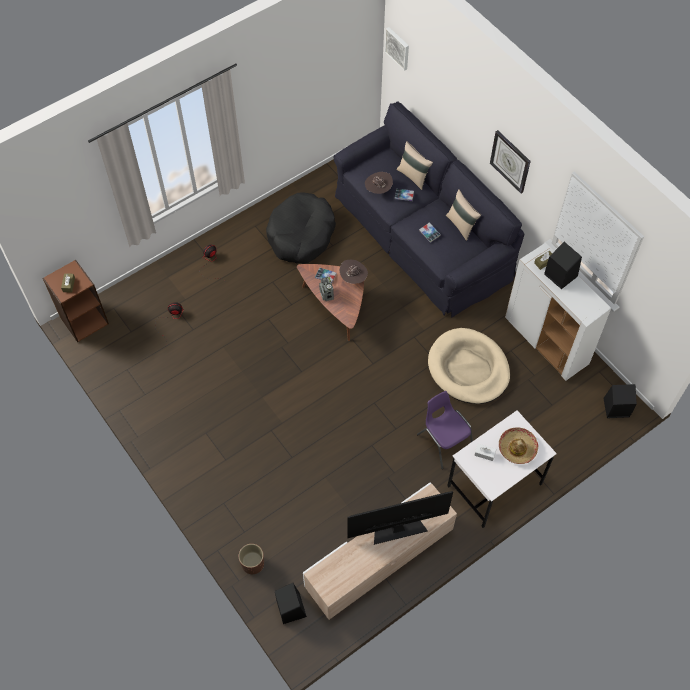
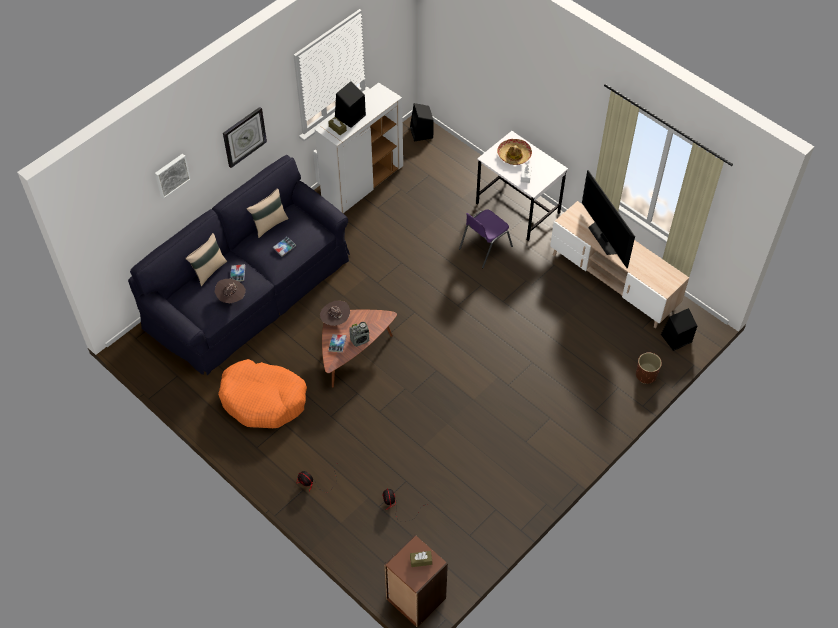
camera: 100 degrees left, 5 degrees down
black dog bed [266,192,336,264] -> orange dog bed [218,359,307,428]
picture [385,27,409,71] -> picture moved to [155,154,191,199]
beige dog bed [428,328,510,404] -> none

